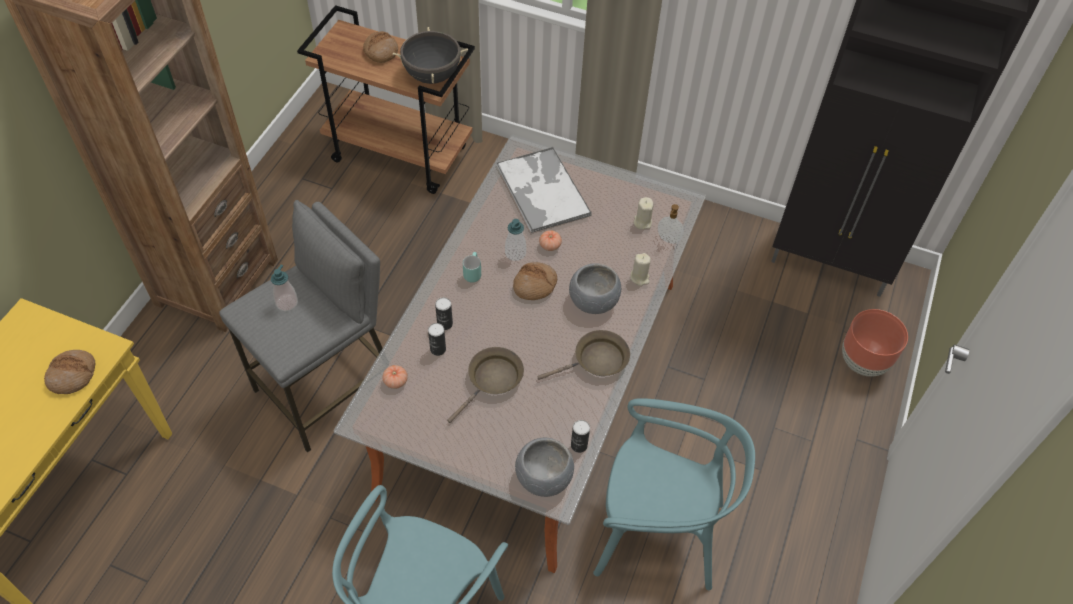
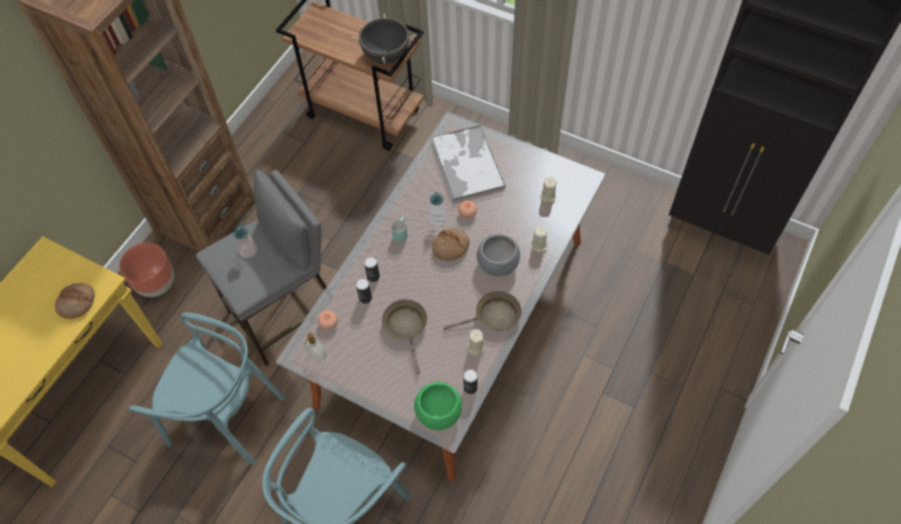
camera: 10 degrees right, 5 degrees up
bread [363,31,398,63] -> none
brown frying pan [447,347,524,423] -> brown frying pan turned 60 degrees counterclockwise [382,299,427,374]
grey bowl [515,438,574,497] -> green bowl [414,382,462,430]
turquoise chair [593,398,755,590] -> turquoise chair moved to [128,312,285,465]
soap dispenser [658,204,683,244] -> soap dispenser moved to [304,332,326,361]
brown planter [842,309,908,377] -> brown planter moved to [119,243,174,297]
none -> beige candle [466,329,485,356]

